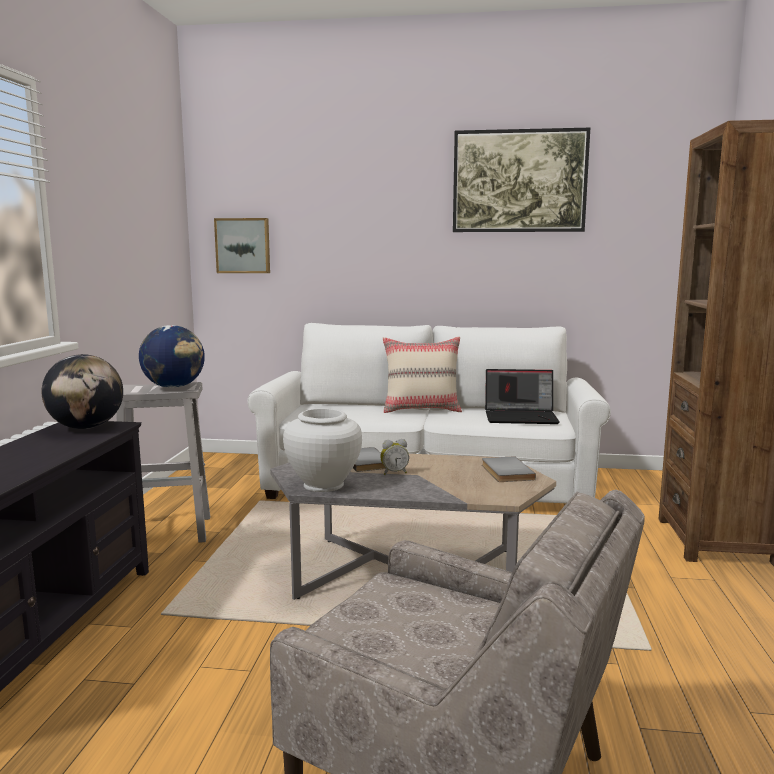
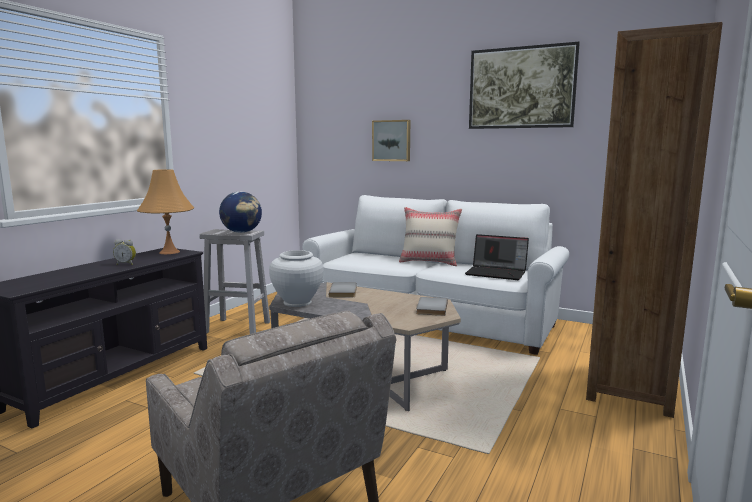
camera: 20 degrees right, 0 degrees up
globe [41,354,123,429] -> orange table lamp [137,169,194,254]
picture [214,218,270,273] -> picture moved to [372,120,410,161]
alarm clock [380,439,409,475] -> alarm clock moved to [113,239,136,265]

